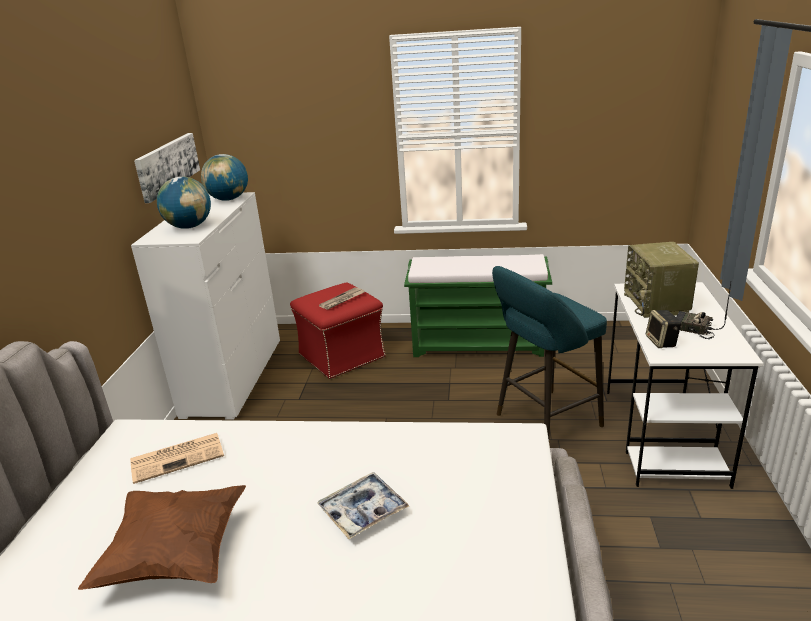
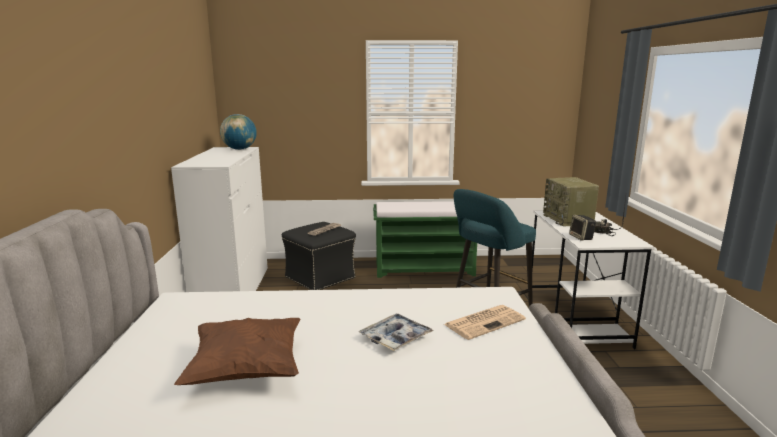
camera: 10 degrees left, 10 degrees down
newspaper [130,433,224,484] -> newspaper moved to [444,305,526,340]
picture [134,133,200,203] -> none
globe [157,177,211,229] -> none
red ottoman [290,282,386,379] -> black ottoman [282,222,356,290]

